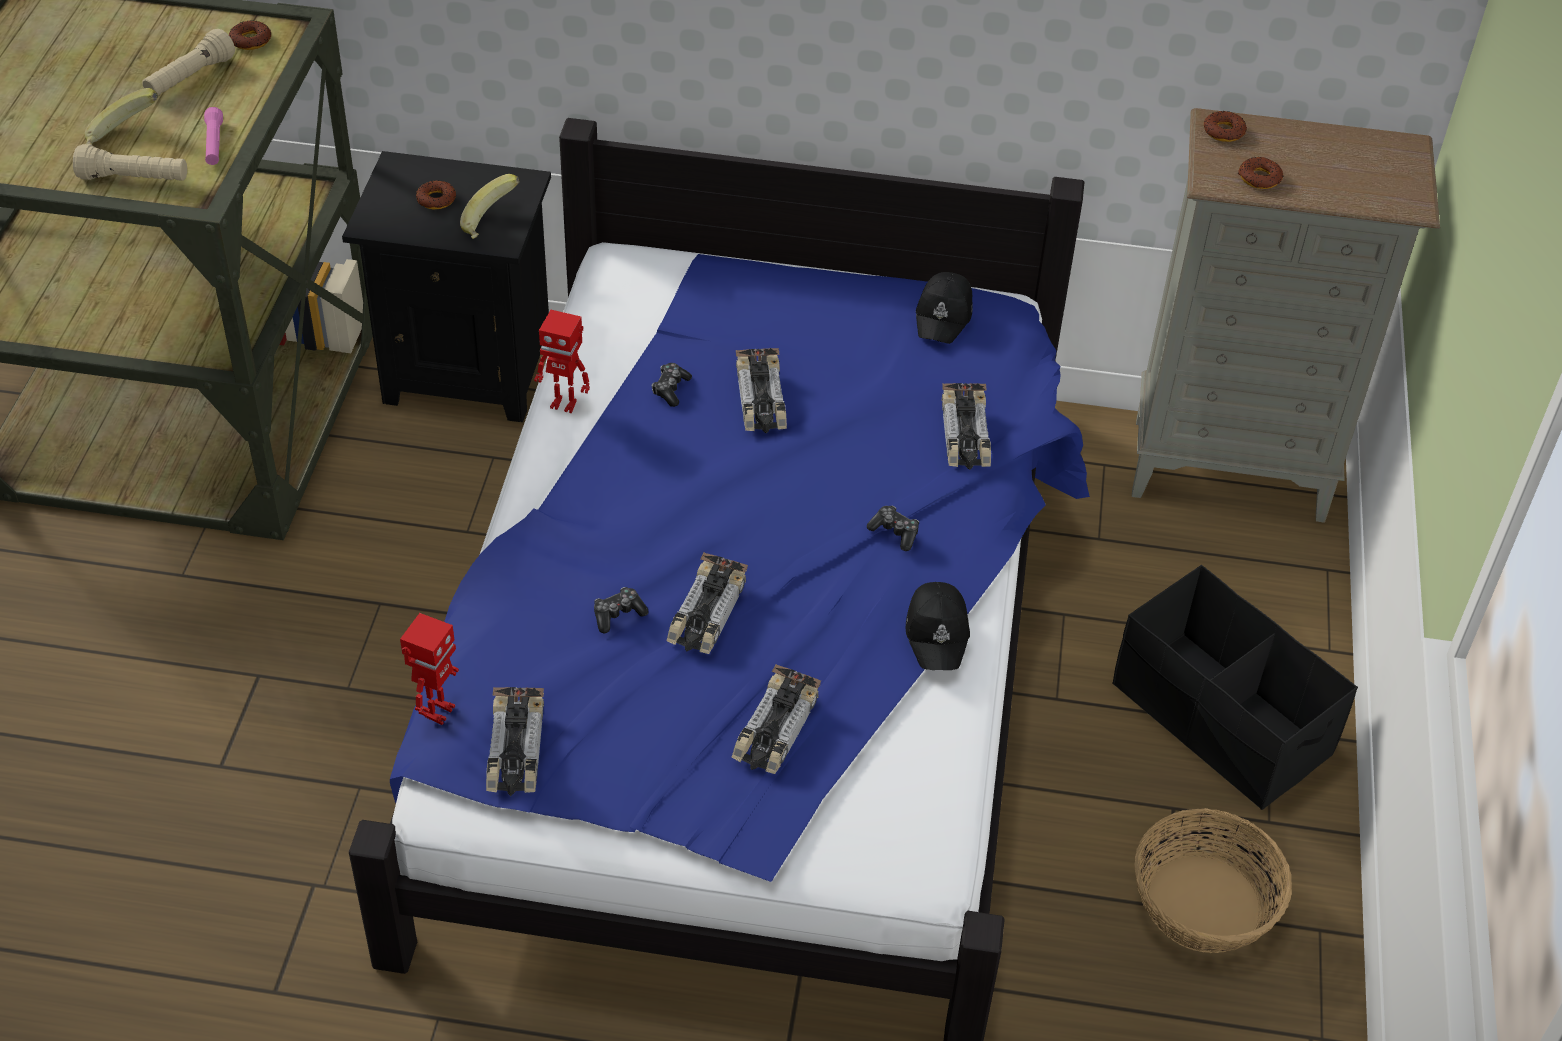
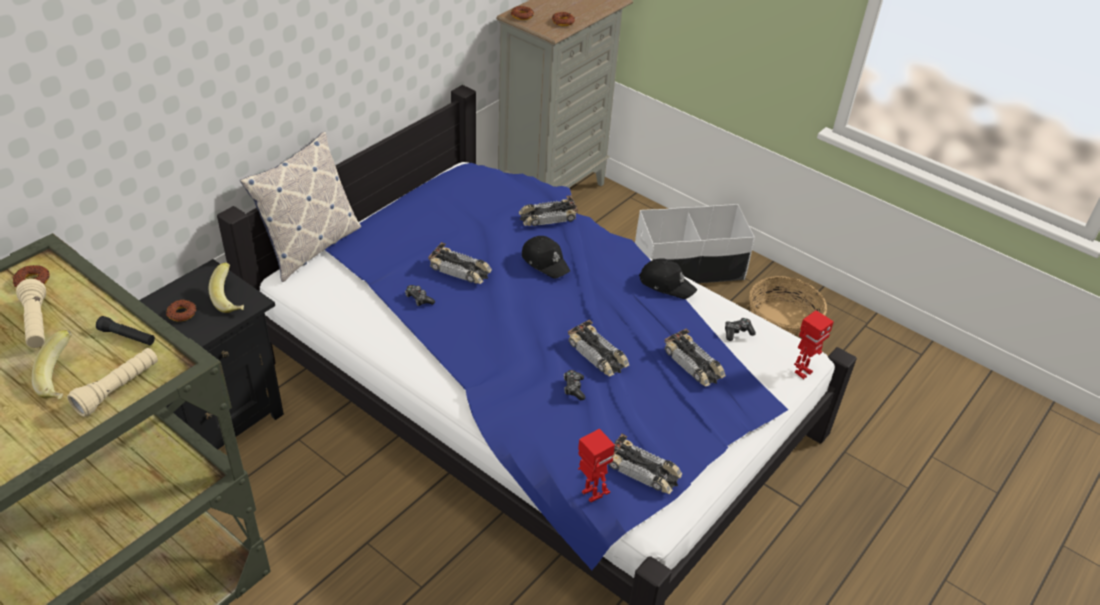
camera: 60 degrees left, 5 degrees down
pink flashlight [204,107,223,165] -> black flashlight [96,316,155,345]
toy robot [534,310,590,413] -> toy robot moved to [794,310,834,379]
game controller [867,506,919,551] -> game controller moved to [725,318,756,341]
black cap [916,272,973,344] -> black cap moved to [522,236,570,279]
toy car [942,383,991,470] -> toy car turned 135 degrees clockwise [519,195,578,226]
black storage box [1113,565,1358,810] -> white storage box [635,204,755,283]
none -> pillow [240,132,361,282]

